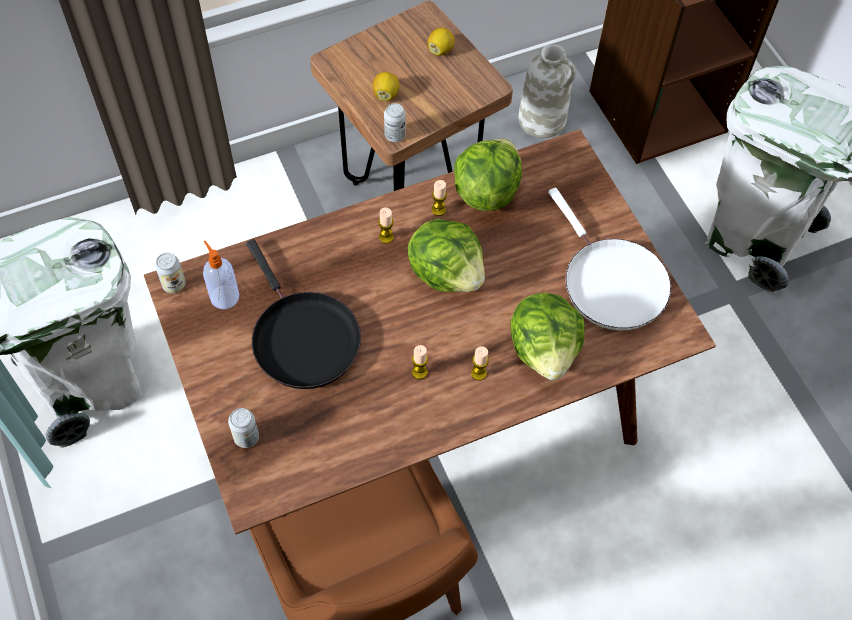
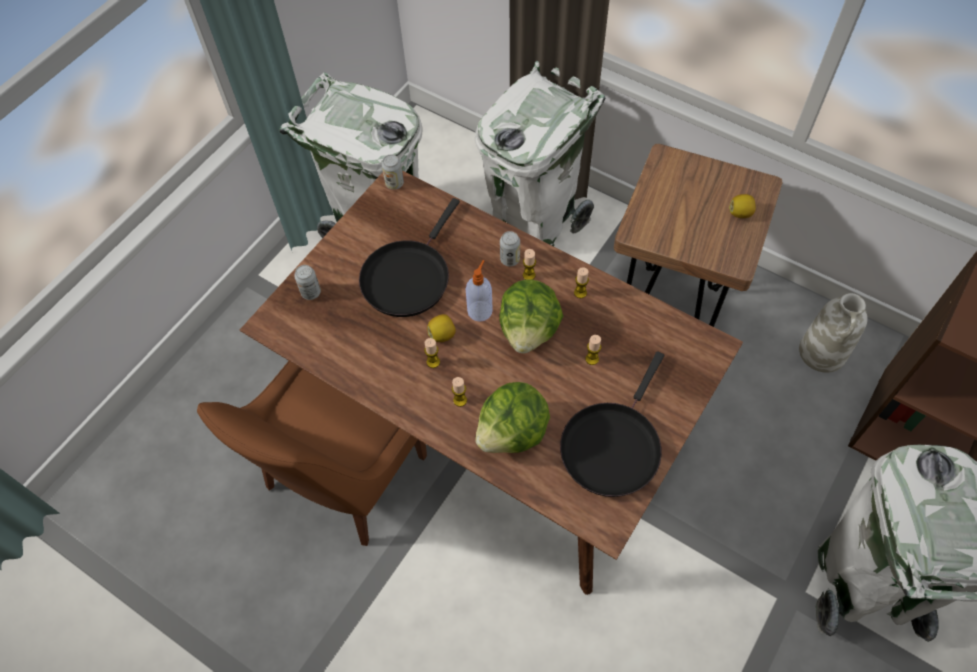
camera: 60 degrees right, 0 degrees up
soap dispenser [203,241,239,309] -> soap dispenser moved to [466,260,493,322]
lemon [373,72,399,101] -> lemon moved to [427,314,456,342]
can [384,103,406,142] -> can moved to [500,231,520,267]
lettuce [454,139,522,211] -> none
white frying pan [548,188,671,330] -> black frying pan [560,351,664,497]
none -> white trash can [475,61,605,246]
none -> candle [585,335,601,365]

